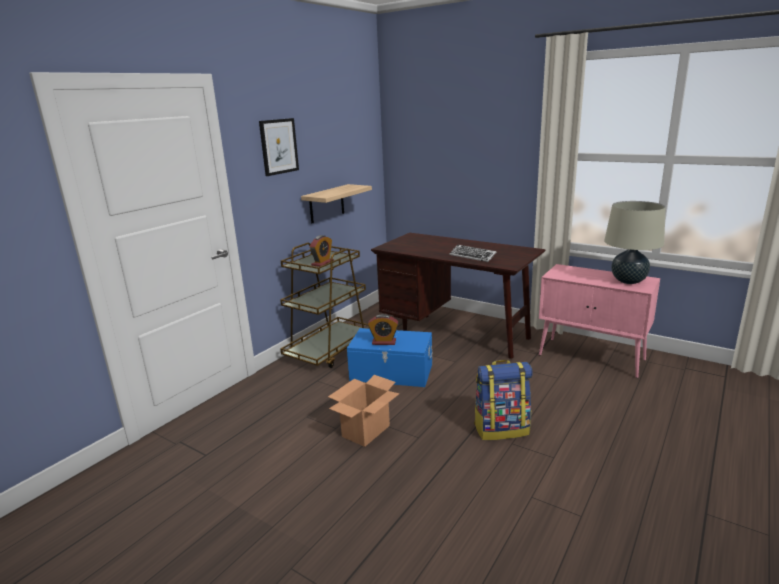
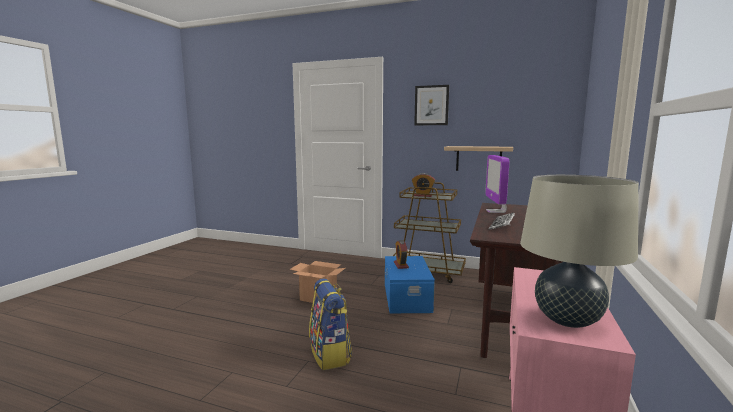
camera: 75 degrees right, 10 degrees down
none -> monitor [485,155,509,213]

